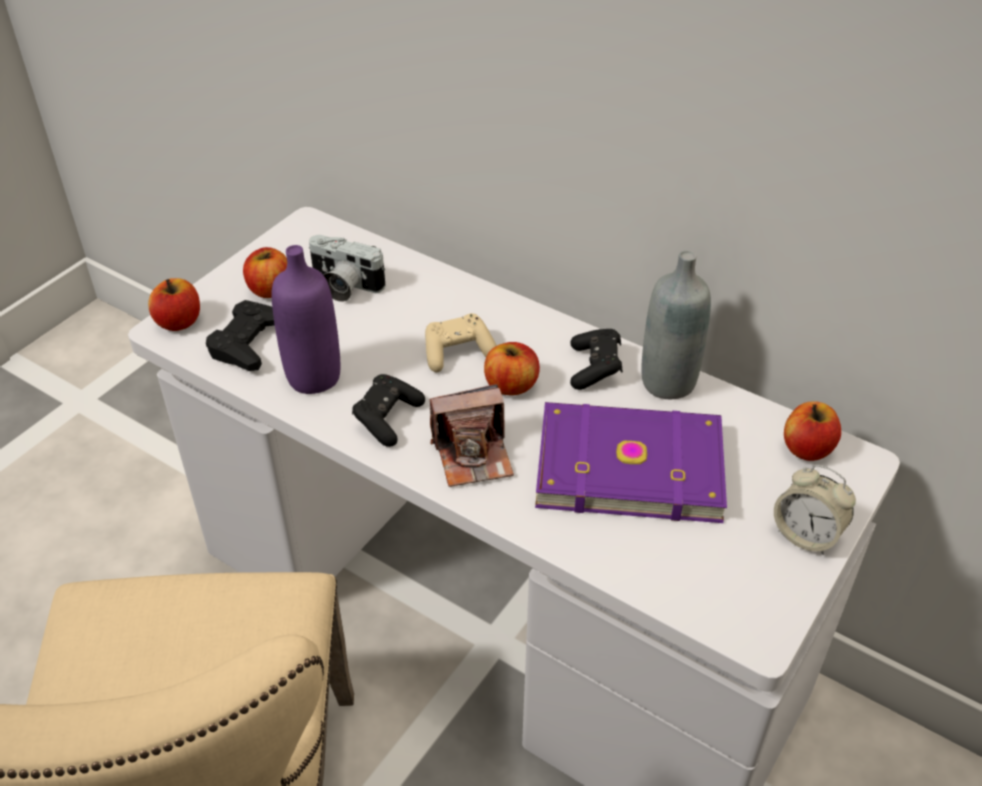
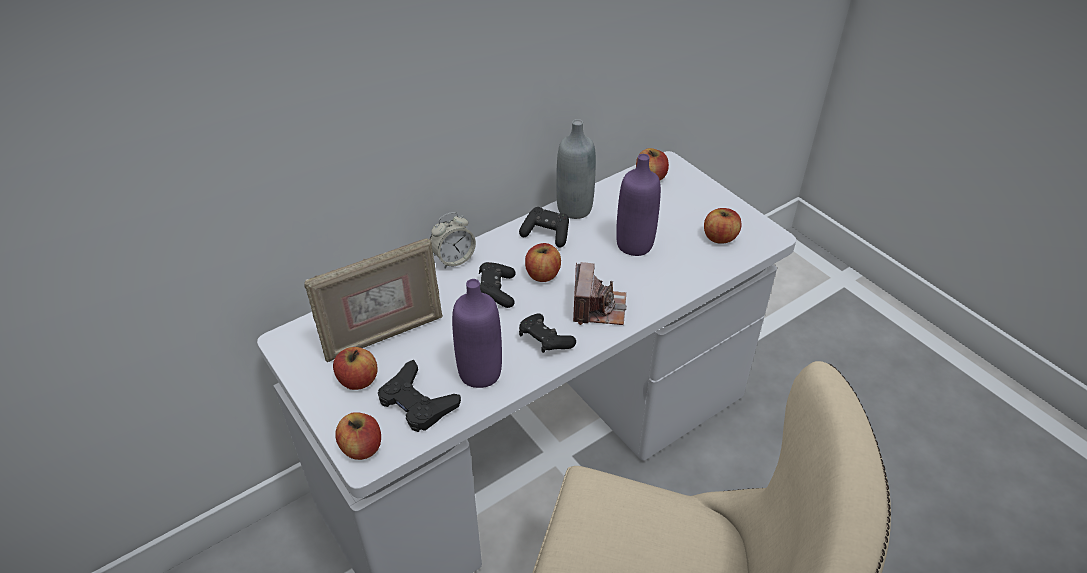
camera: 70 degrees left, 0 degrees up
camera [309,235,386,302] -> picture frame [304,238,443,362]
beige game controller [425,313,497,372] -> black game controller [479,262,516,308]
purple book [535,402,727,523] -> purple bottle [616,154,661,256]
alarm clock [774,464,856,555] -> alarm clock moved to [430,212,476,269]
none -> apple [704,208,741,244]

